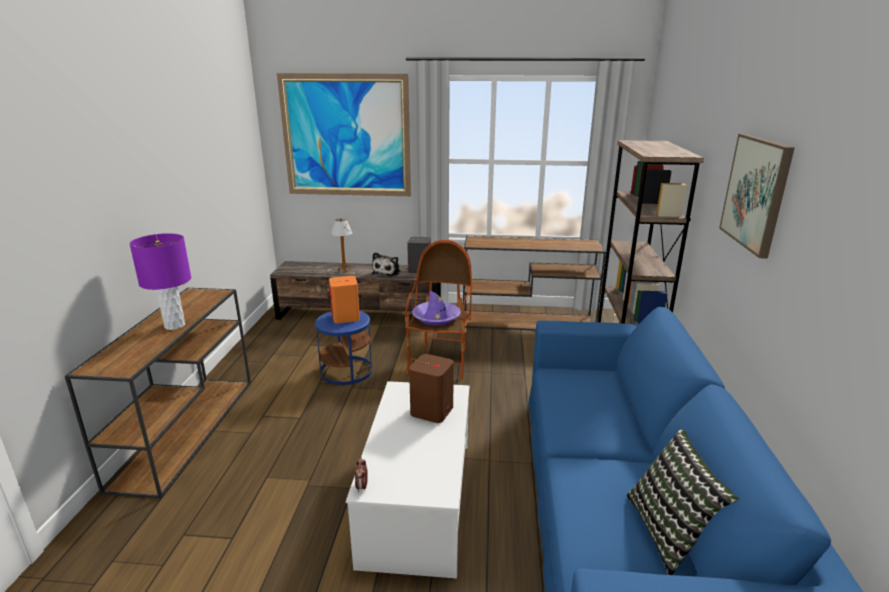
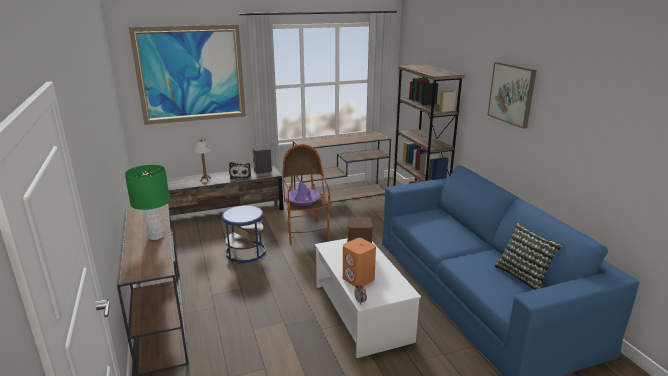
camera: 25 degrees left, 0 degrees up
purple table lamp [129,233,191,330] -> green table lamp [125,165,170,240]
orange speaker [329,276,360,323] -> orange speaker moved to [343,238,376,287]

